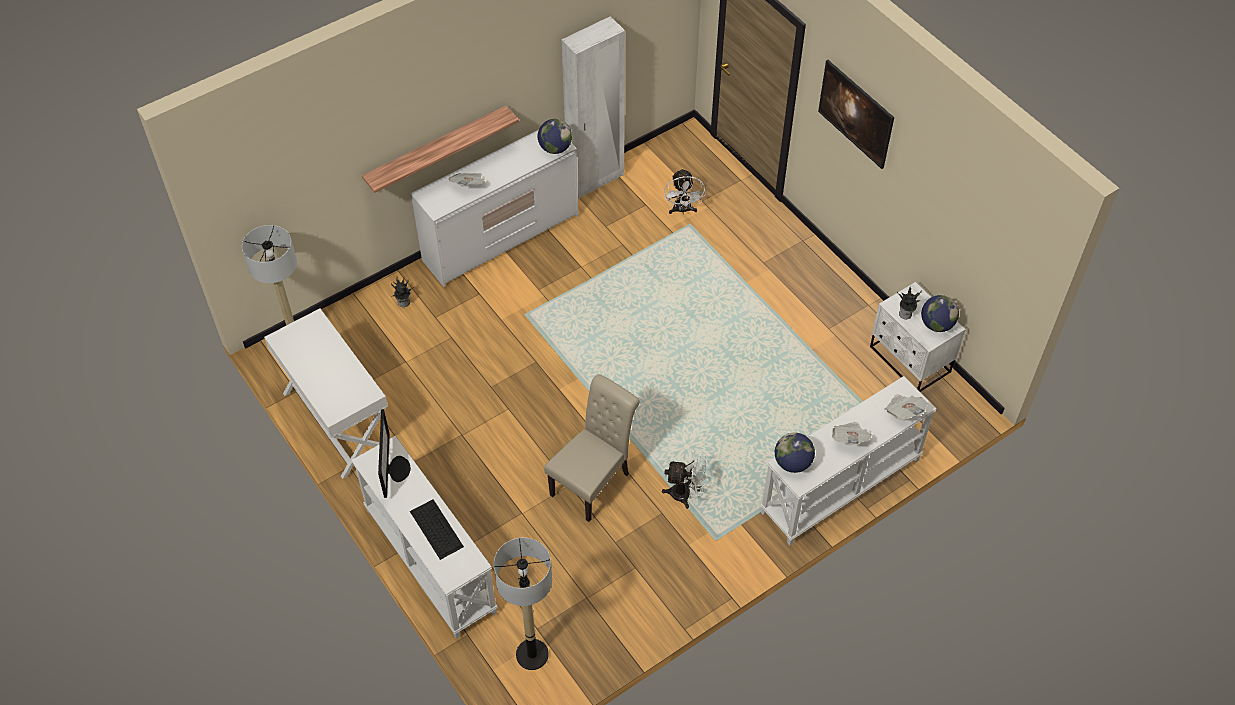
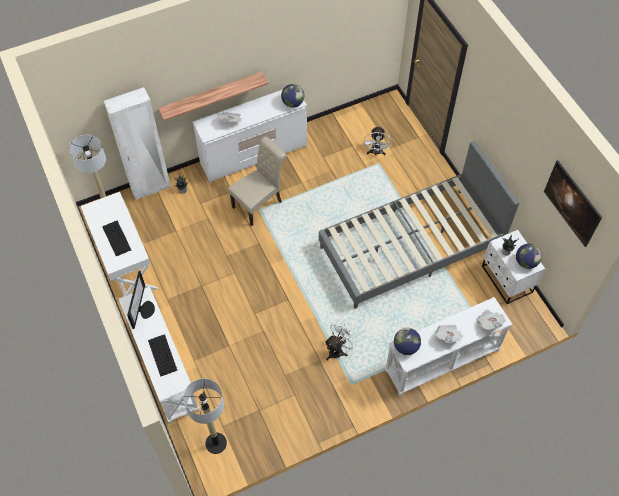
camera: 10 degrees right, 5 degrees up
beige chair [544,374,640,522] -> beige chair moved to [228,136,287,226]
white wardrobe [561,16,625,198] -> white wardrobe moved to [104,87,171,200]
white fan [662,451,706,509] -> white fan turned 60 degrees counterclockwise [325,321,357,361]
picture [818,60,894,169] -> picture moved to [544,160,602,247]
none -> keyboard [102,221,131,256]
none -> grey bed [319,141,519,309]

